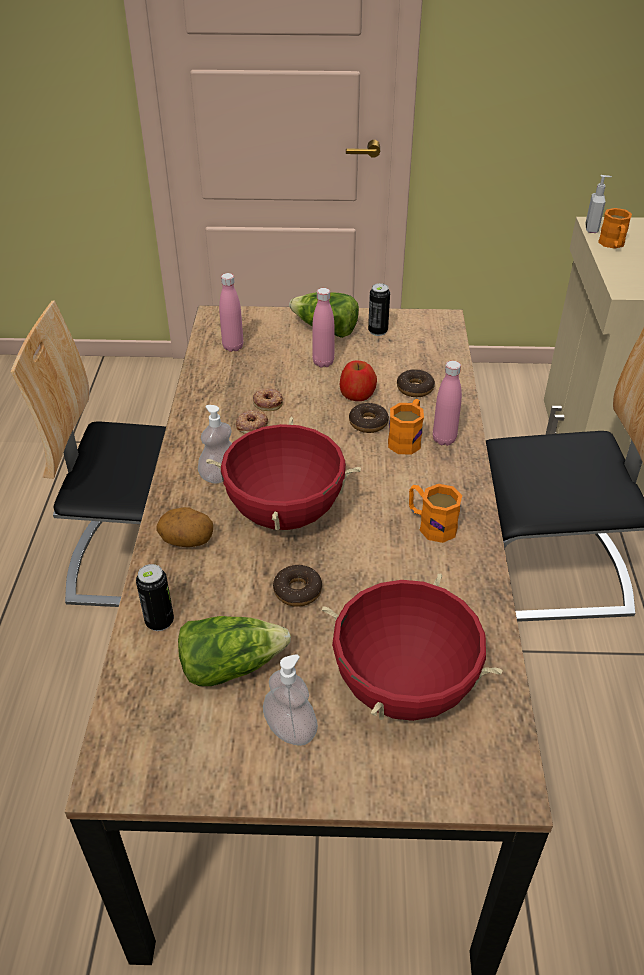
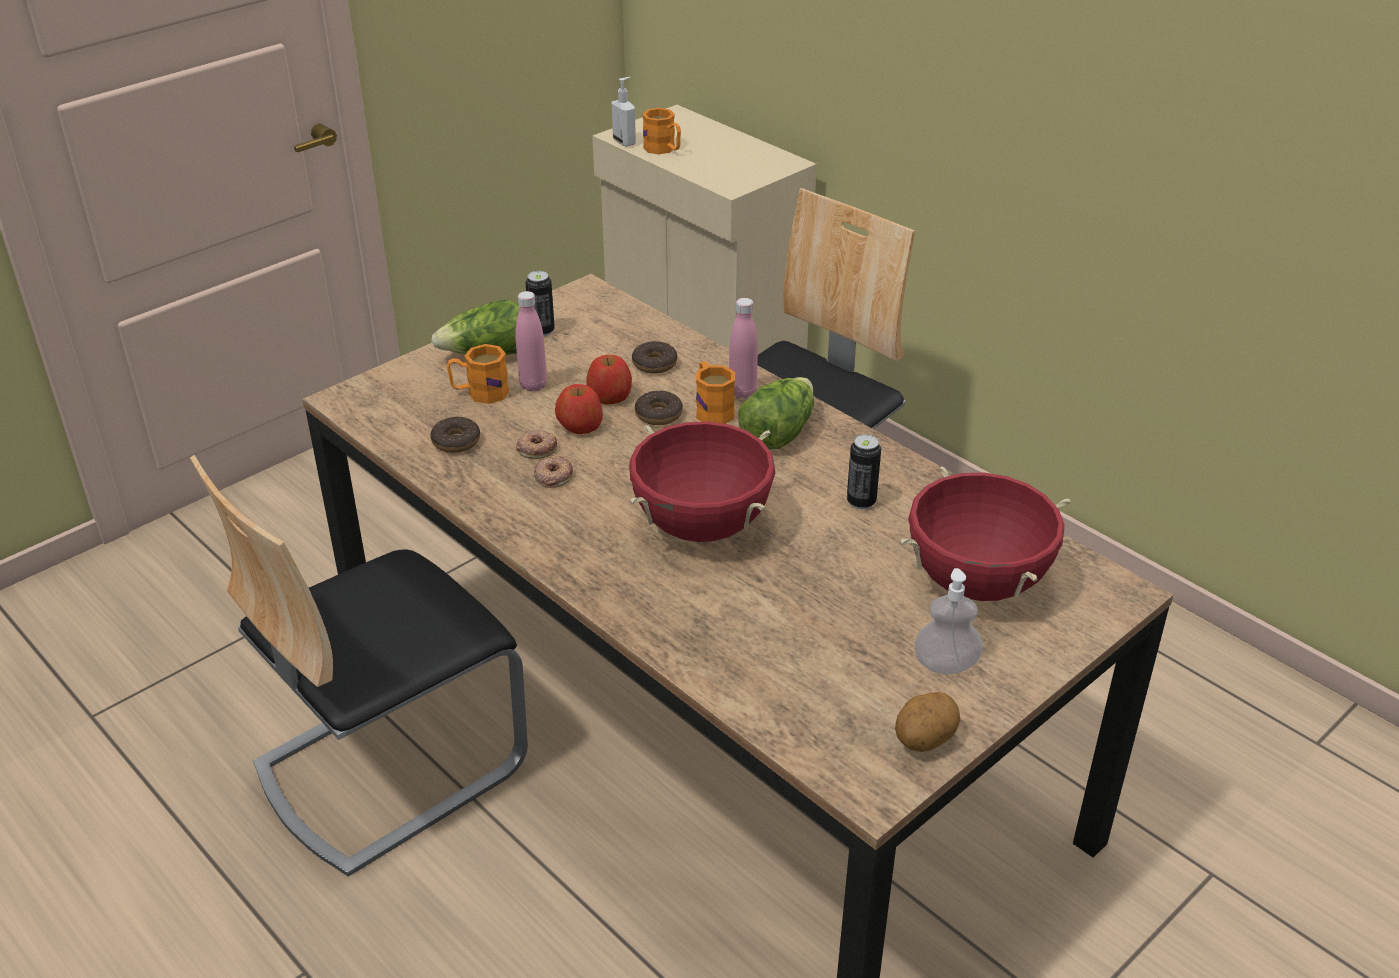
camera: 45 degrees left, 5 degrees down
can [136,564,174,631] -> can moved to [847,434,881,510]
potato [156,507,213,547] -> potato moved to [895,692,960,752]
lettuce [178,616,291,686] -> lettuce moved to [738,377,814,450]
soap dispenser [198,405,232,484] -> none
pink bottle [219,273,243,352] -> none
donut [273,565,322,607] -> donut moved to [430,416,480,453]
orange mug [409,484,462,543] -> orange mug moved to [447,344,509,404]
none -> apple [555,384,603,434]

